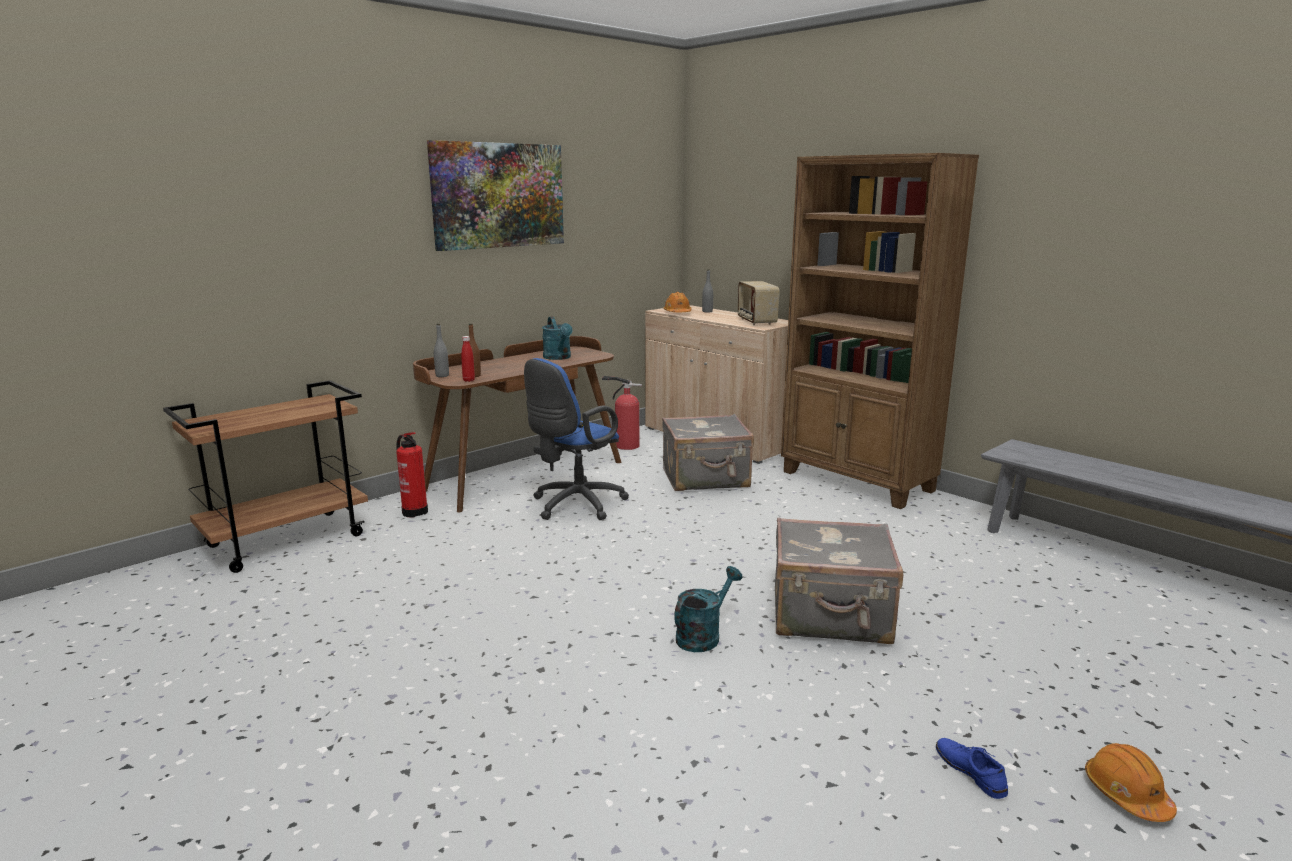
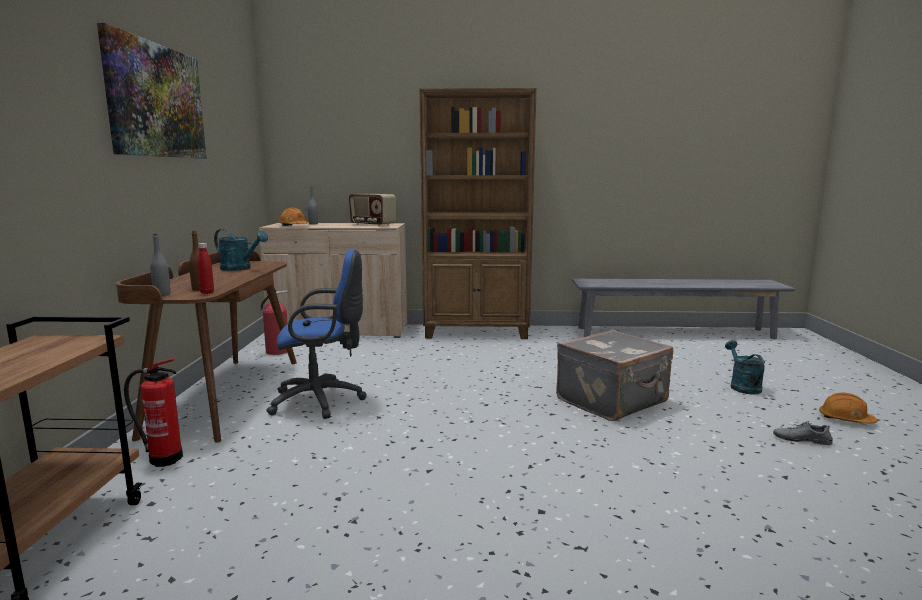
camera: 45 degrees left, 5 degrees down
blue office chair [524,358,629,520] -> blue office chair turned 90 degrees counterclockwise [266,249,366,419]
grey suitcase [662,414,754,491] -> none
turquoise watering can [674,566,742,652] -> turquoise watering can moved to [725,340,765,395]
blue shoe [936,738,1008,799] -> grey shoe [773,421,833,445]

